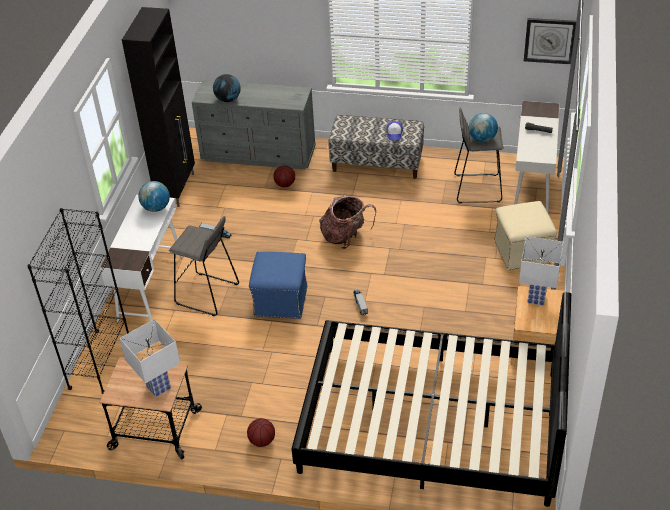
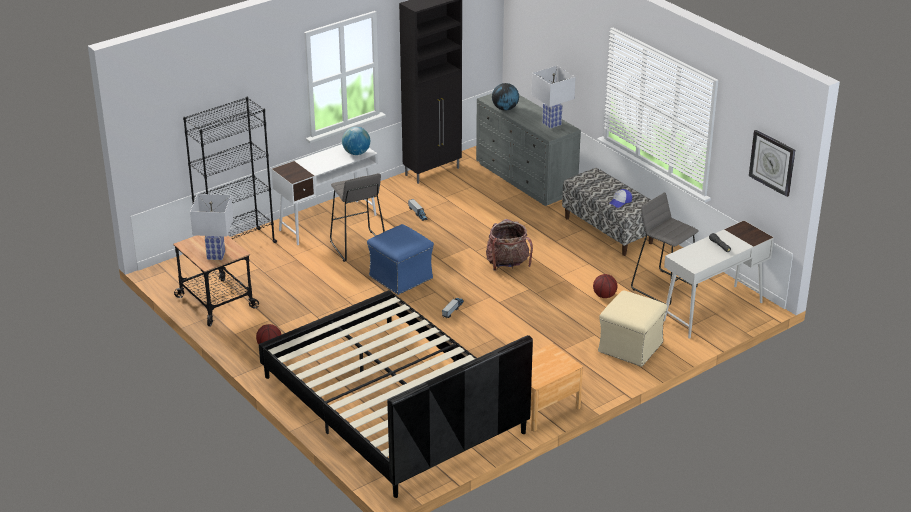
camera: 40 degrees right, 10 degrees down
basketball [273,165,295,187] -> basketball moved to [593,274,617,298]
globe [469,113,498,142] -> none
white table lamp [519,237,563,306] -> white table lamp moved to [532,66,576,129]

